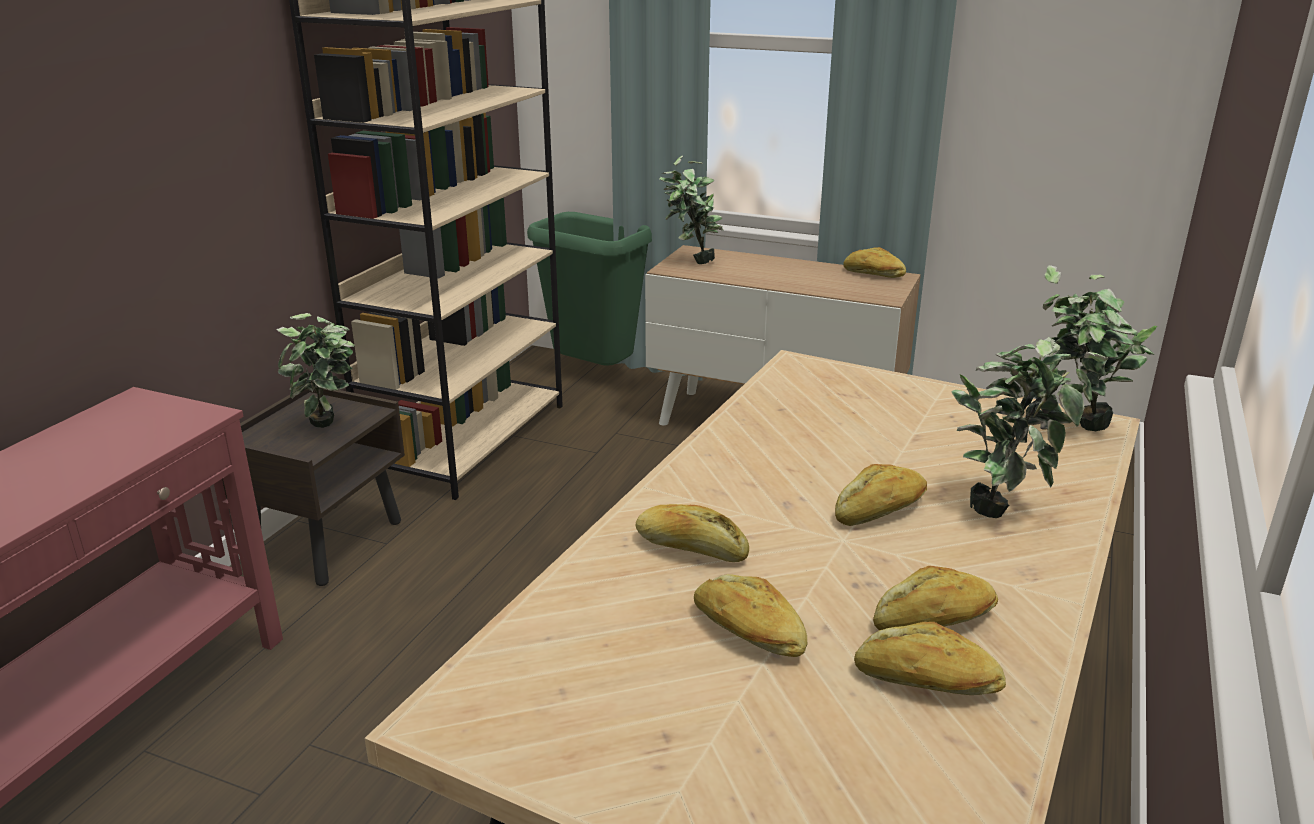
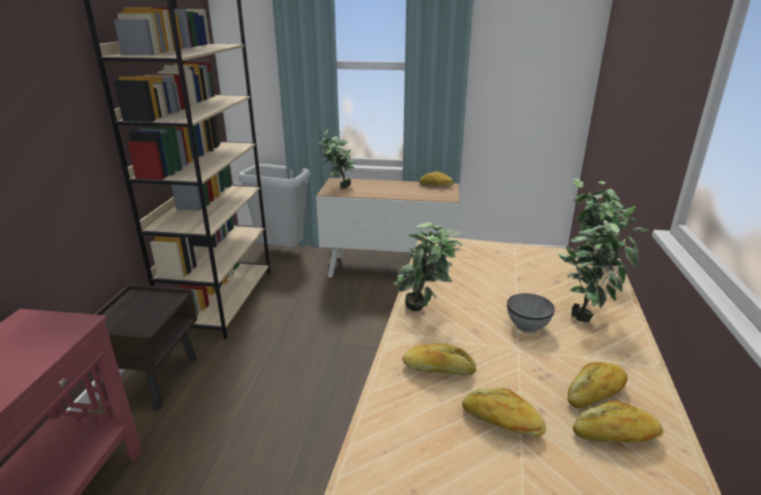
camera: 15 degrees left, 0 degrees up
potted plant [277,313,355,428] -> potted plant moved to [393,222,463,311]
green trash can [527,212,652,366] -> grey trash can [238,164,310,247]
bread [835,464,927,526] -> grey bowl [507,293,555,333]

